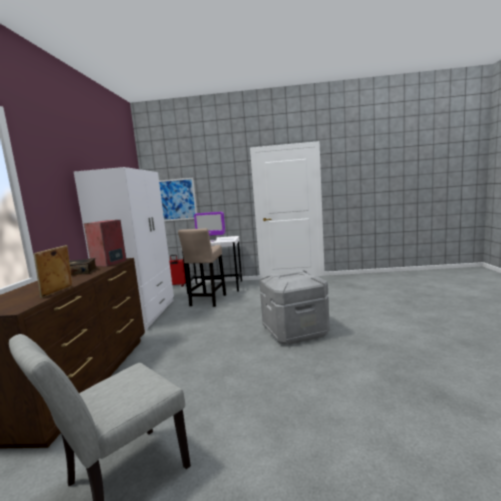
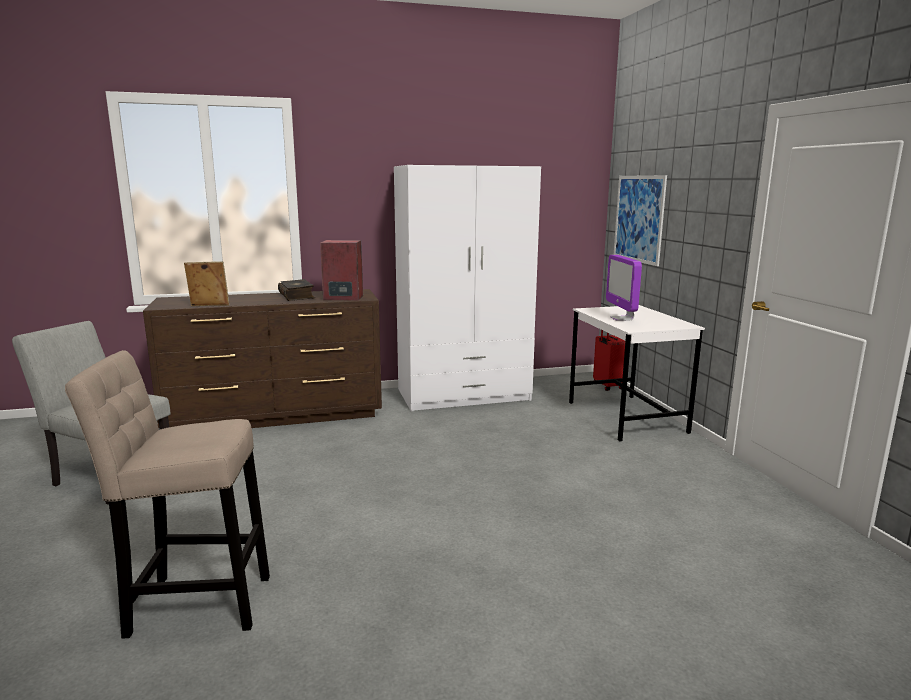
camera: 70 degrees right, 5 degrees up
beige stool [178,228,226,307] -> beige stool moved to [65,350,270,639]
grey storage box [259,270,330,345] -> none

